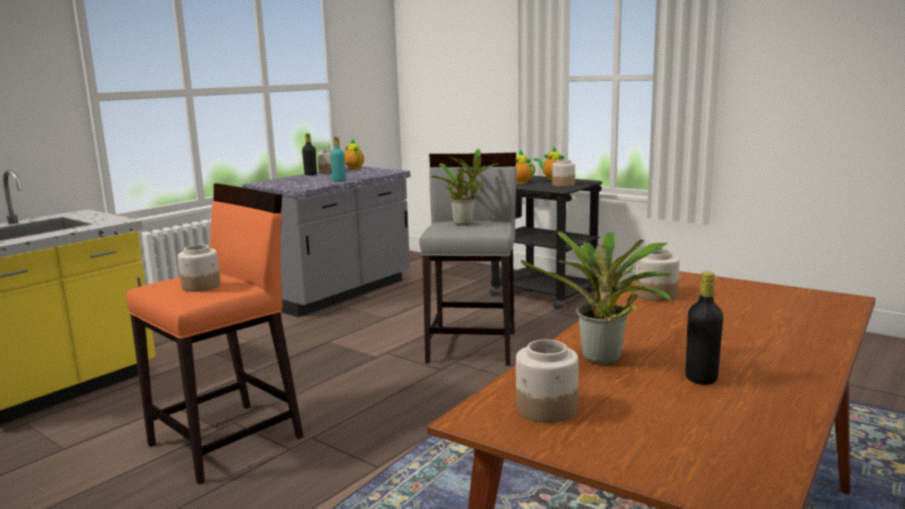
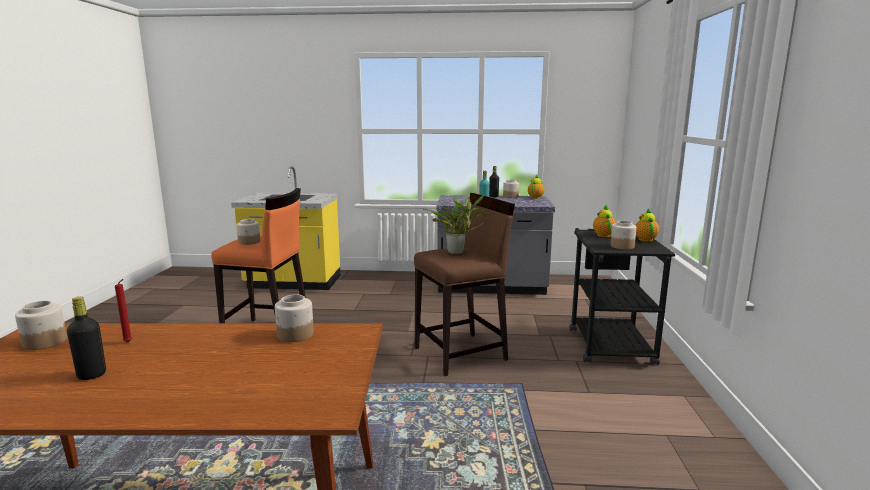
camera: 55 degrees right, 0 degrees up
grey stool [419,153,517,366] -> brown stool [414,193,515,376]
potted plant [521,231,674,365] -> red candle [115,279,132,342]

